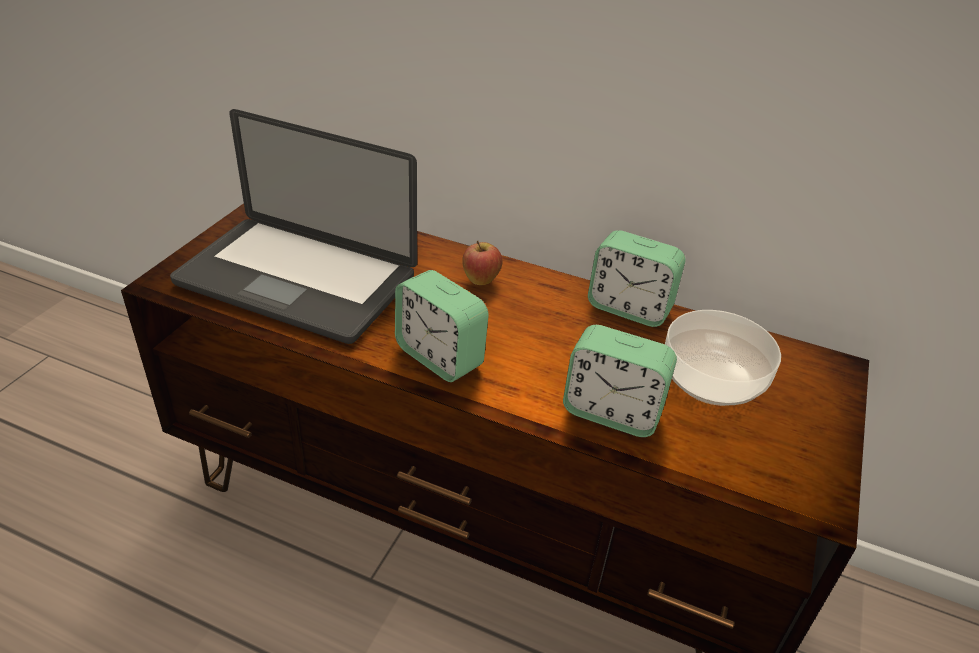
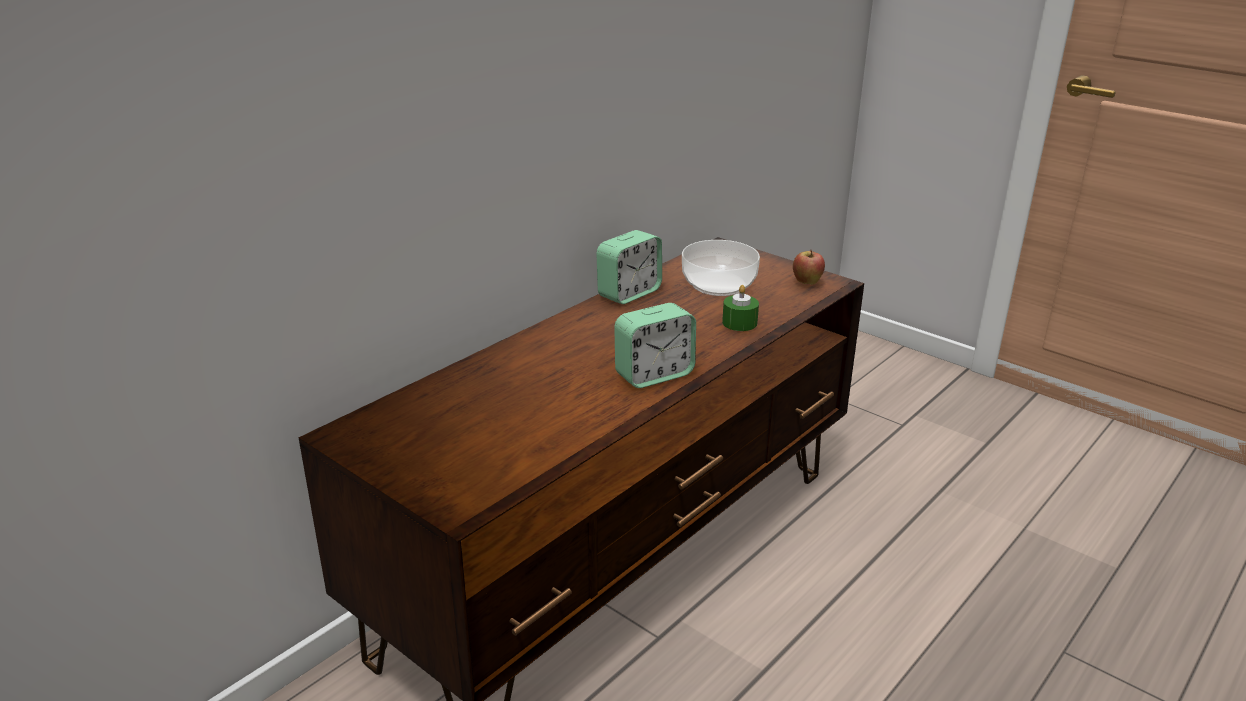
camera: 70 degrees left, 10 degrees down
laptop [170,109,417,344] -> none
apple [462,241,503,285] -> apple moved to [793,249,825,285]
alarm clock [563,325,677,437] -> green candle [722,285,759,331]

